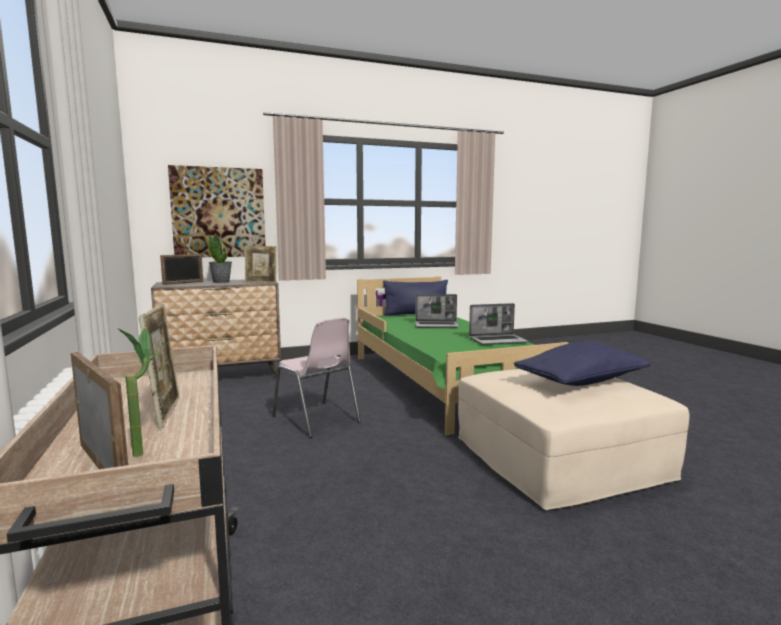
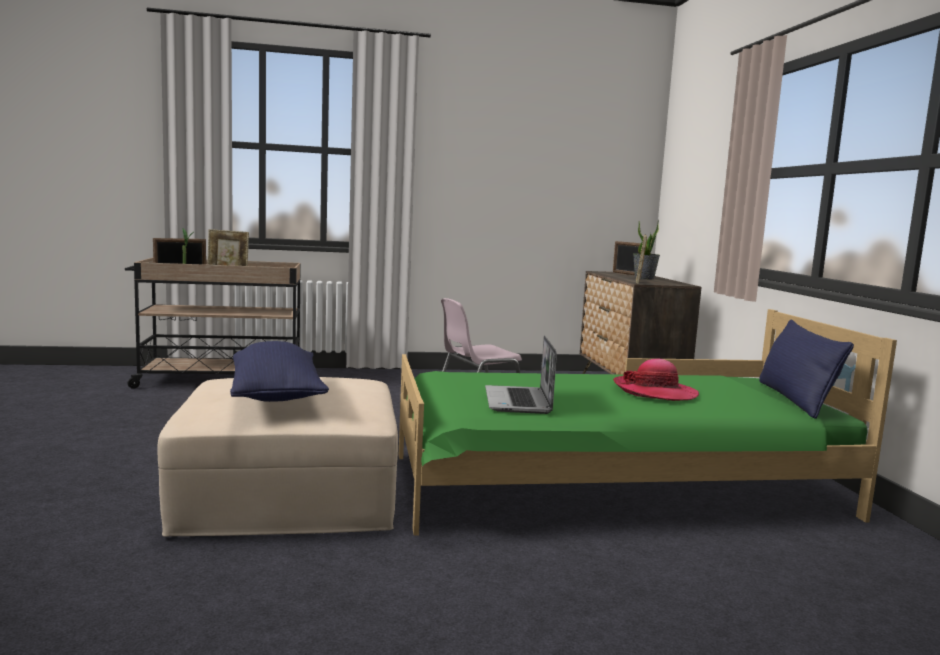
camera: 100 degrees right, 0 degrees up
picture [168,165,265,257] -> none
laptop [415,294,459,328] -> hat [613,359,699,401]

